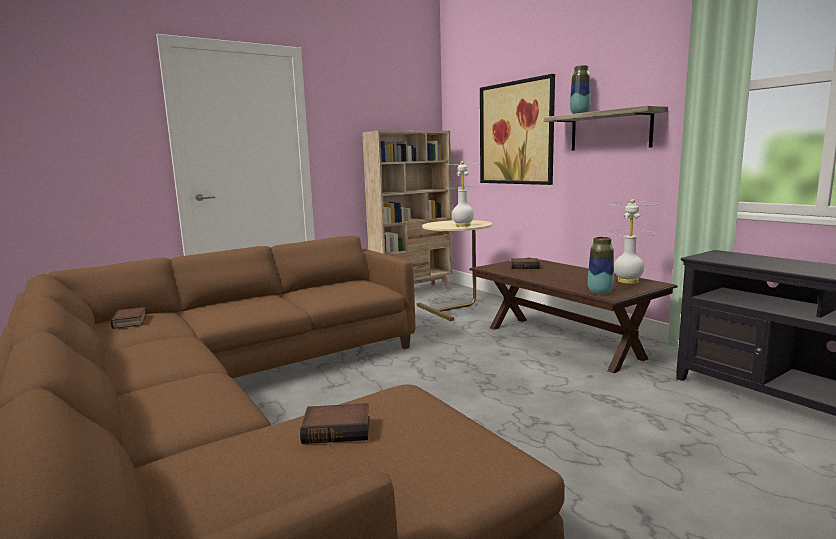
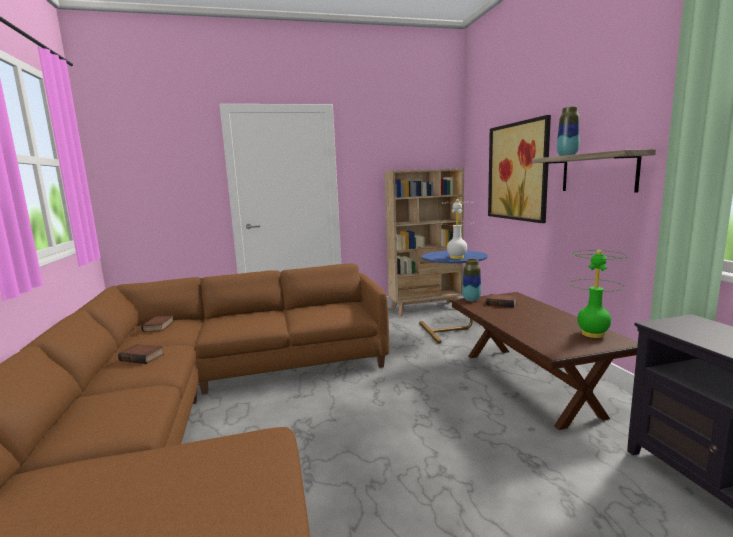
camera: 20 degrees right, 0 degrees up
book [300,403,370,444] -> book moved to [118,344,164,364]
beige side table [417,220,492,321] -> blue side table [419,251,488,344]
vase [588,237,614,295] -> vase moved to [462,259,481,301]
white table lamp [607,199,657,284] -> green table lamp [570,250,626,338]

